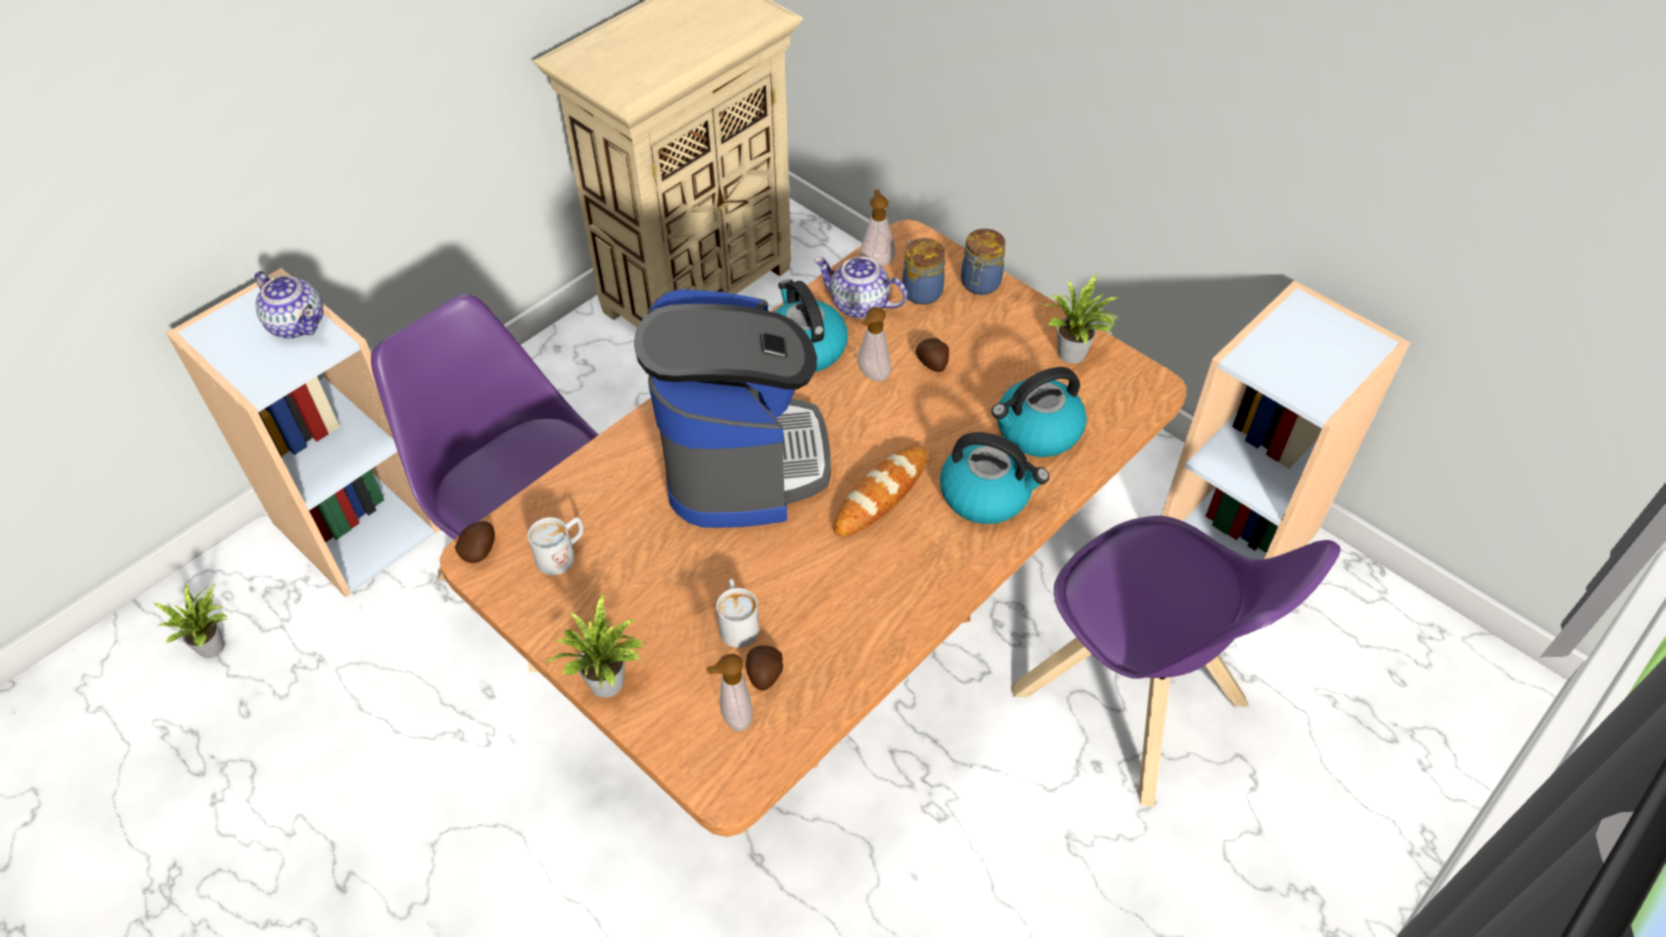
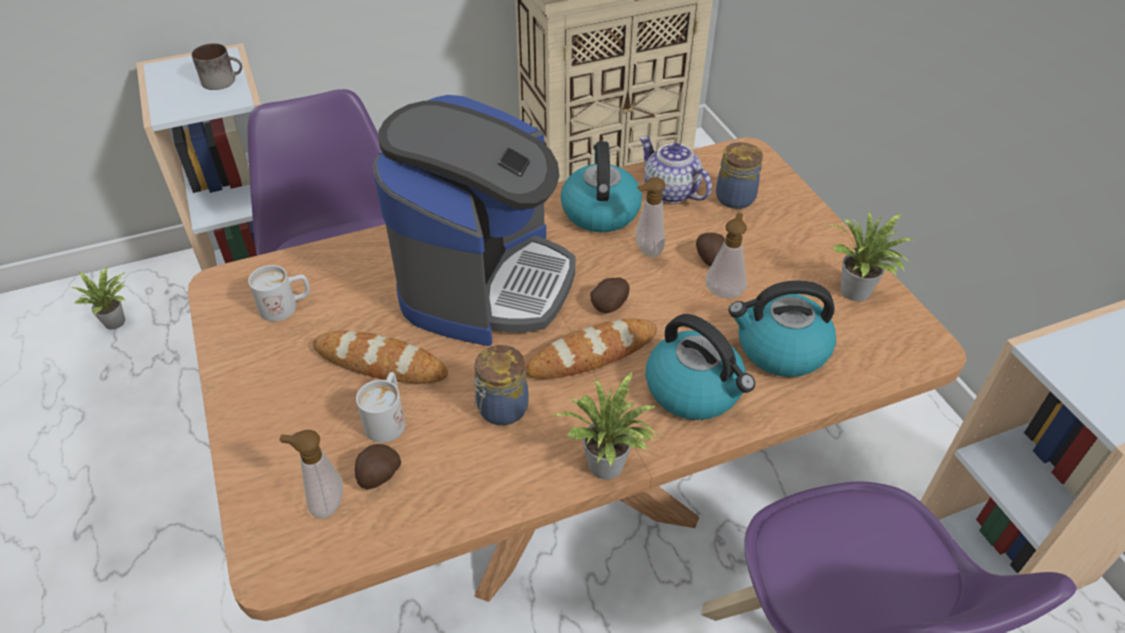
camera: 25 degrees right, 5 degrees down
teapot [254,271,324,339] -> mug [192,43,242,90]
potato [455,521,495,563] -> potato moved to [590,277,630,313]
potted plant [545,592,647,698] -> potted plant moved to [553,371,662,479]
soap dispenser [859,189,896,266] -> soap dispenser moved to [705,213,747,299]
jar [961,229,1006,295] -> jar moved to [473,345,529,425]
none -> bread [313,331,448,384]

